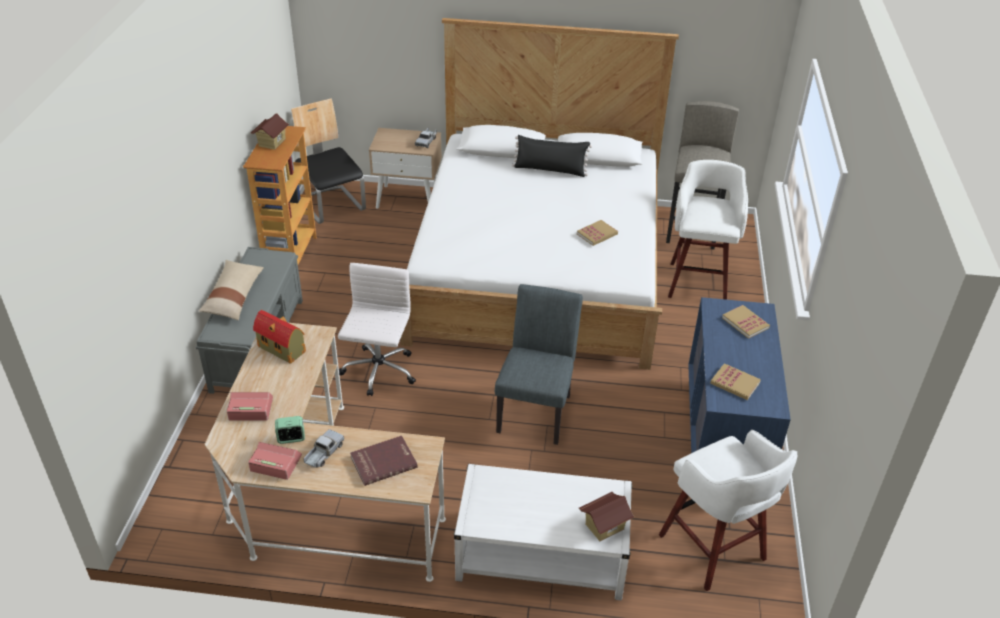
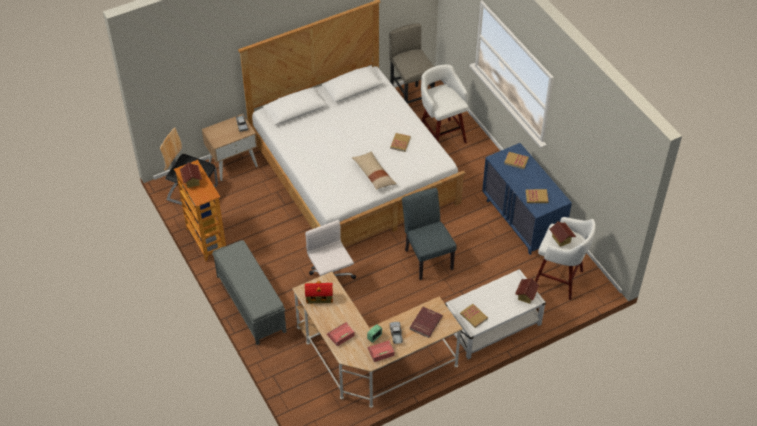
camera: 35 degrees left, 10 degrees up
beige pillow [199,260,264,320] -> beige pillow moved to [352,152,397,190]
black pillow [512,135,592,177] -> none
none -> book [460,304,488,328]
none -> toy house [549,221,576,247]

